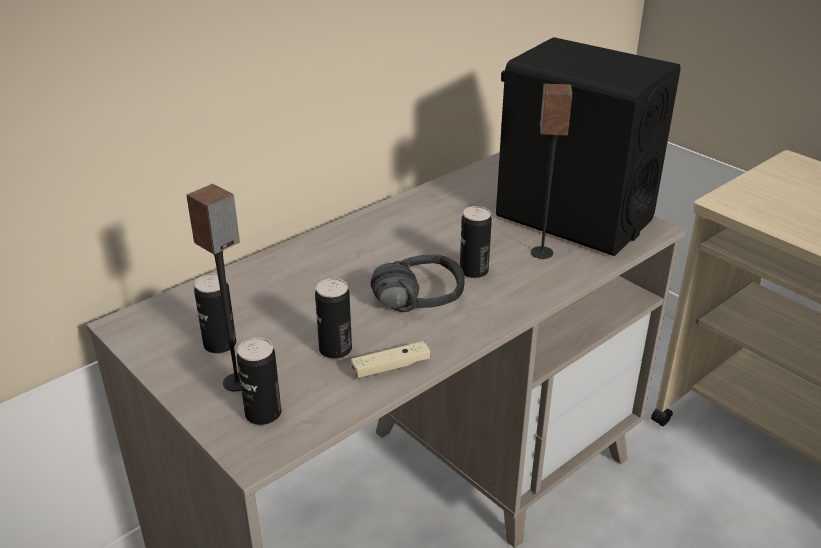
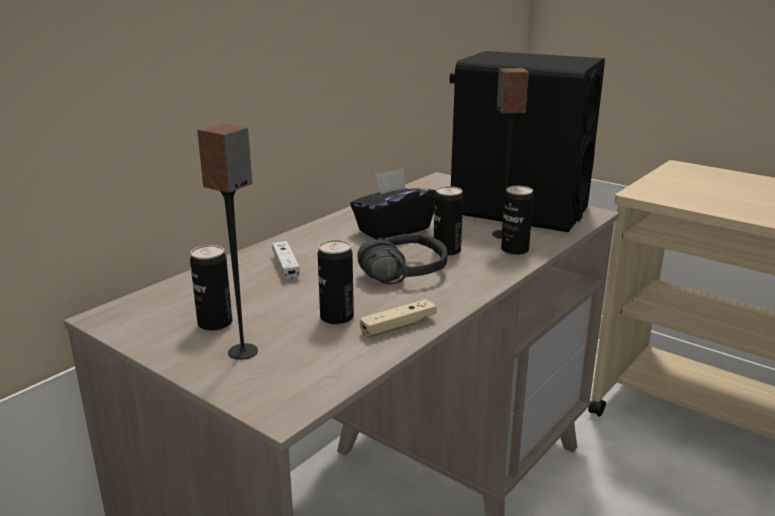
camera: 10 degrees left, 10 degrees down
can [237,338,281,425] -> can moved to [501,186,534,255]
none -> white game controller [272,241,300,280]
none -> black tissue box [350,168,436,240]

